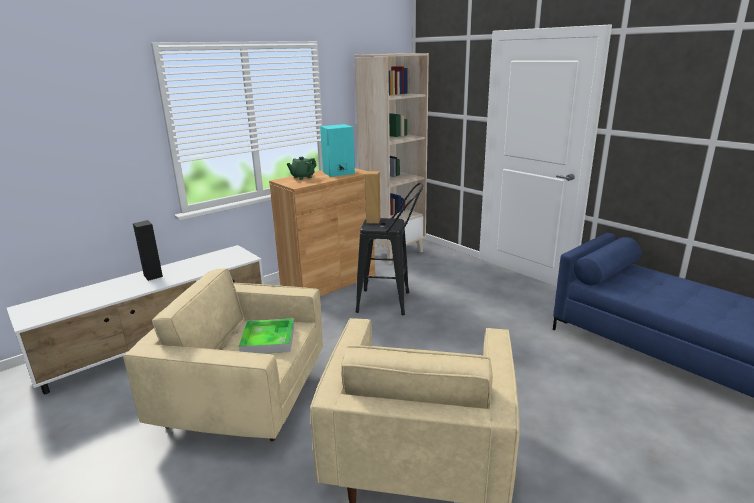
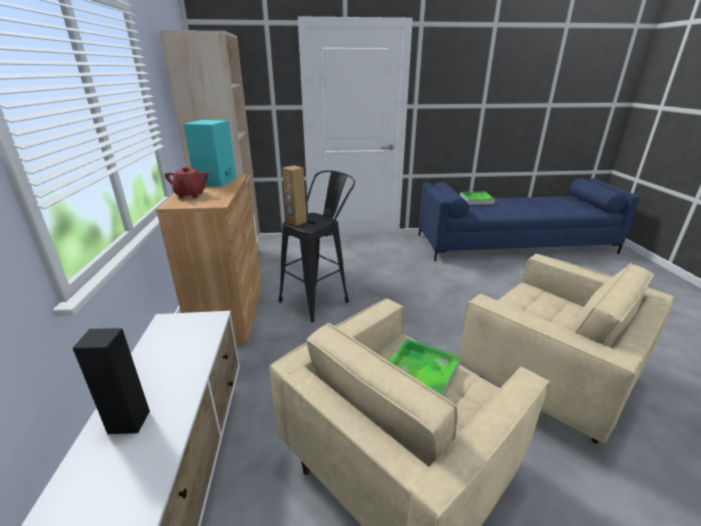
camera: 55 degrees left, 5 degrees up
green teapot [287,157,317,180] -> red teapot [165,167,208,198]
none -> tray [460,192,495,205]

